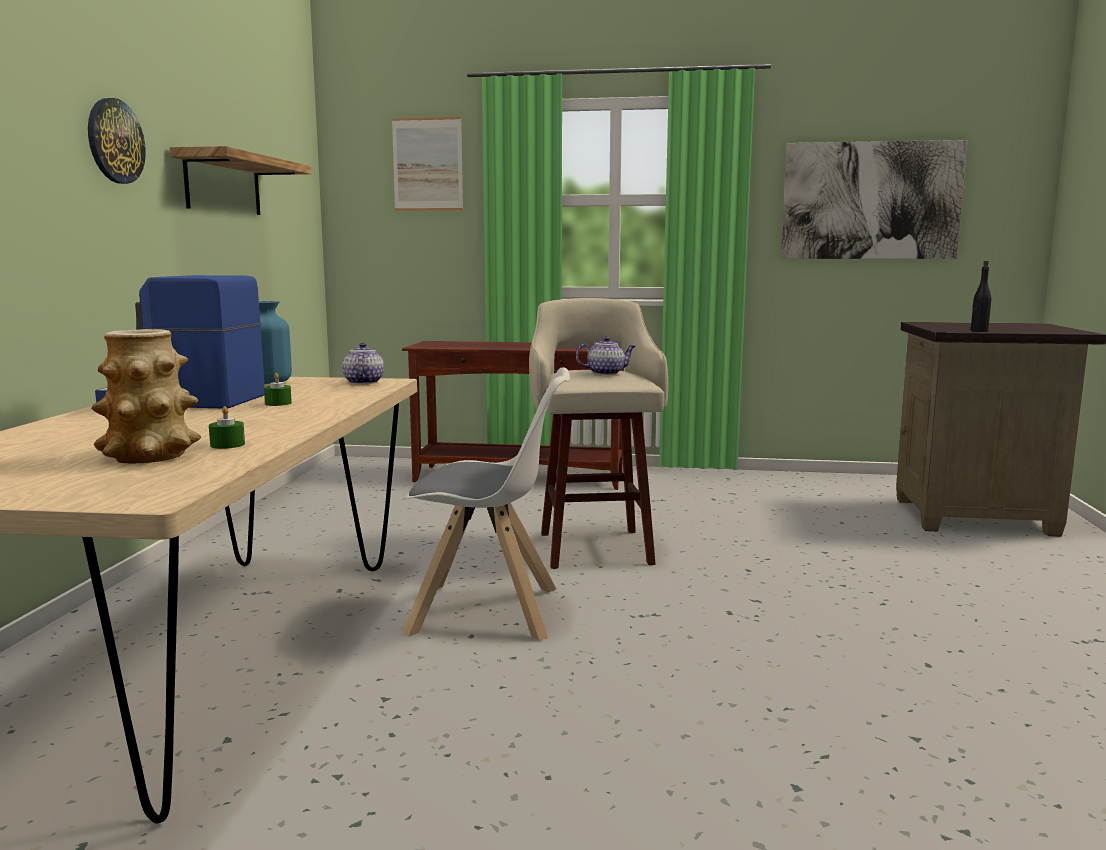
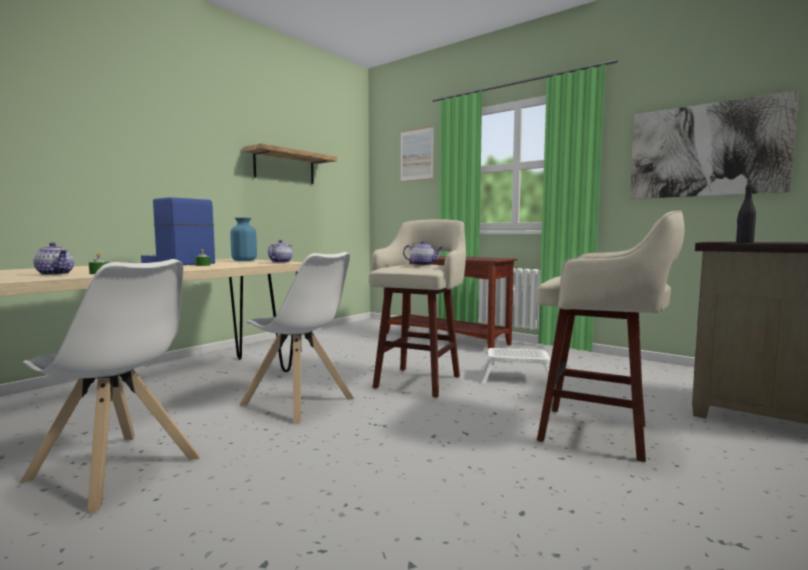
camera: 30 degrees right, 5 degrees down
wall clock [88,98,146,184] -> none
vase [91,329,201,463] -> teapot [33,242,74,275]
none -> chair [20,259,200,513]
none -> white step ladder [482,348,556,387]
none -> beige stool [537,210,684,462]

